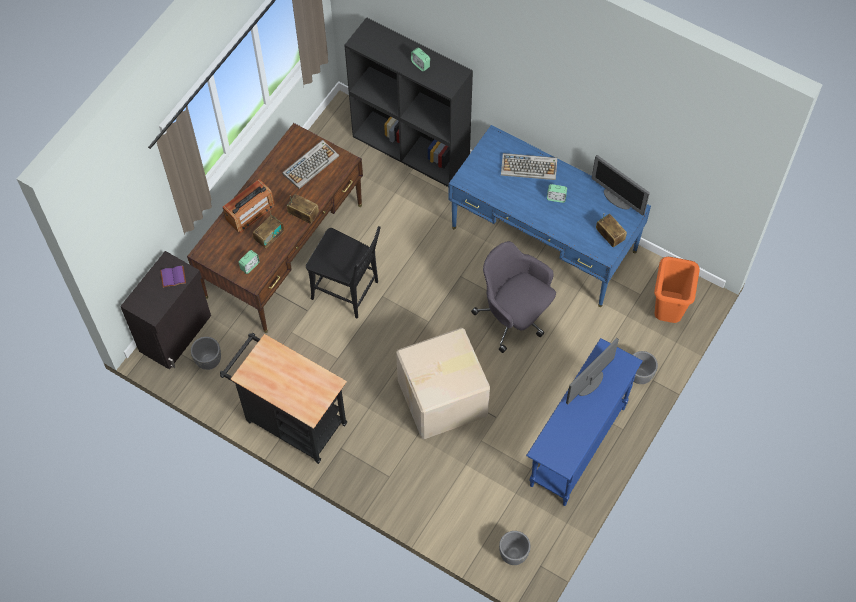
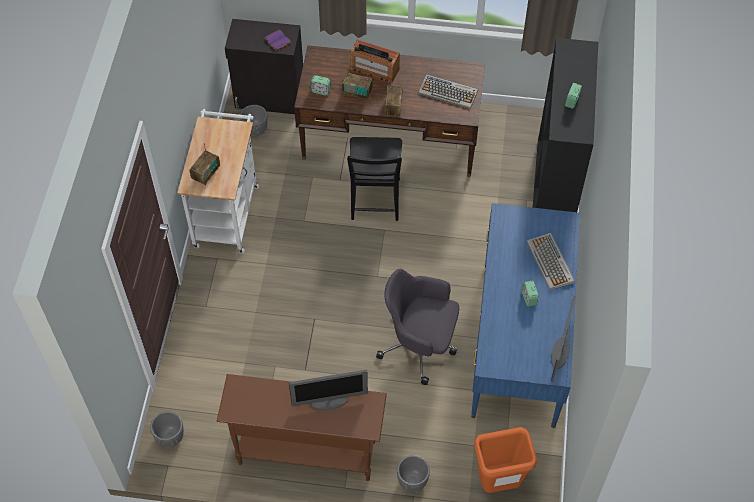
camera: 65 degrees right, 5 degrees down
black cart [220,333,347,464] -> white cart [177,109,259,253]
cardboard box [396,328,490,439] -> none
grey office chair [471,241,556,353] -> grey office chair turned 90 degrees counterclockwise [376,269,459,385]
blue console table [526,338,643,506] -> brown console table [217,374,387,481]
monitor [566,338,619,404] -> monitor turned 150 degrees clockwise [289,370,368,410]
radio [596,213,627,247] -> radio moved to [190,143,220,185]

